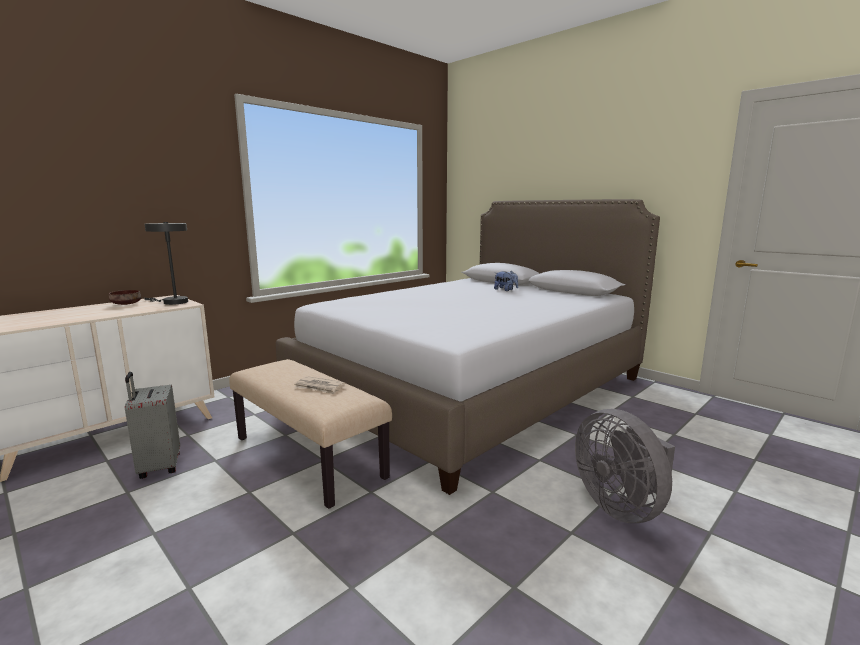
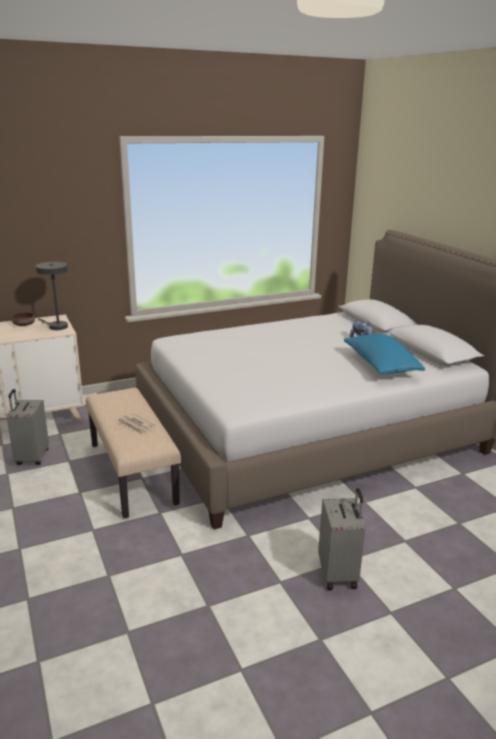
camera: 20 degrees right, 10 degrees up
grey fan [575,409,675,523] -> grey suitcase [318,488,365,590]
none -> blue pillow [344,334,425,374]

